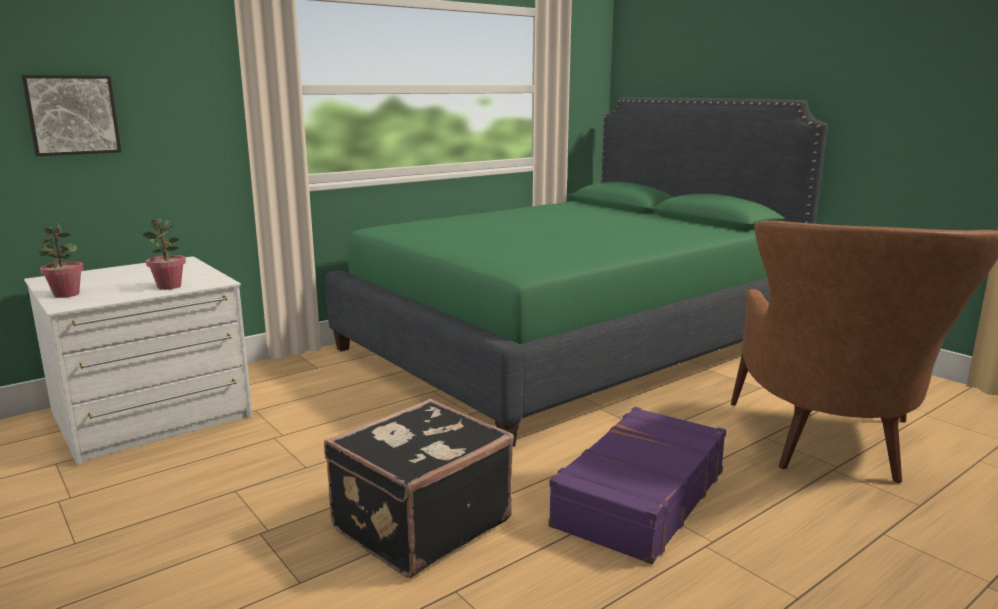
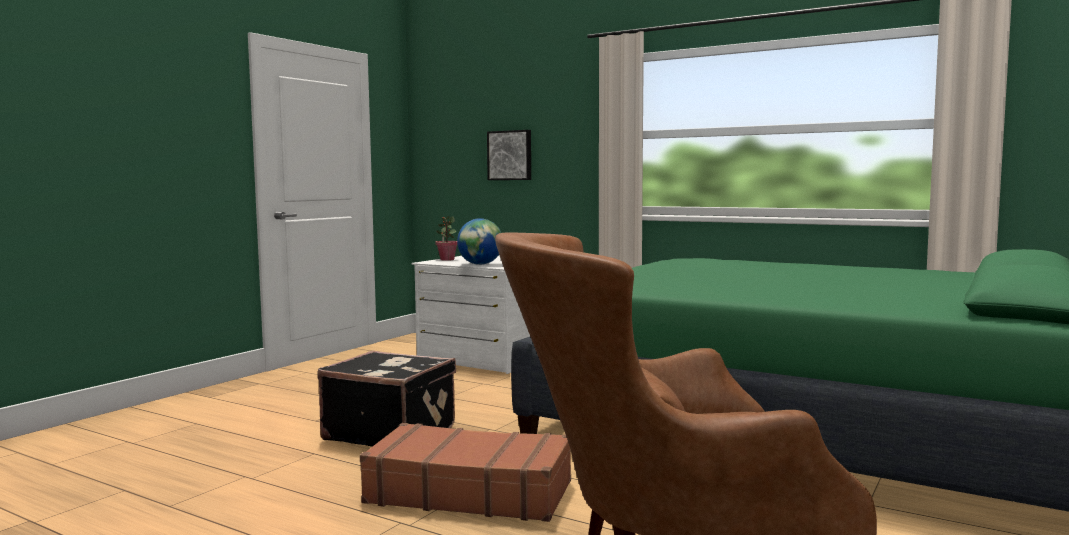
camera: 70 degrees right, 10 degrees down
potted plant [142,219,186,290] -> globe [457,218,501,265]
purple suitcase [548,407,726,564] -> brown suitcase [360,423,571,522]

